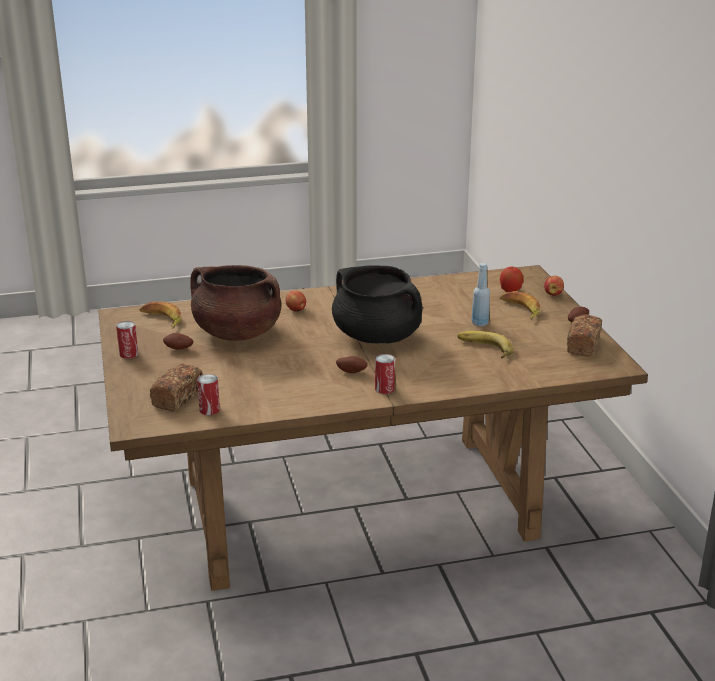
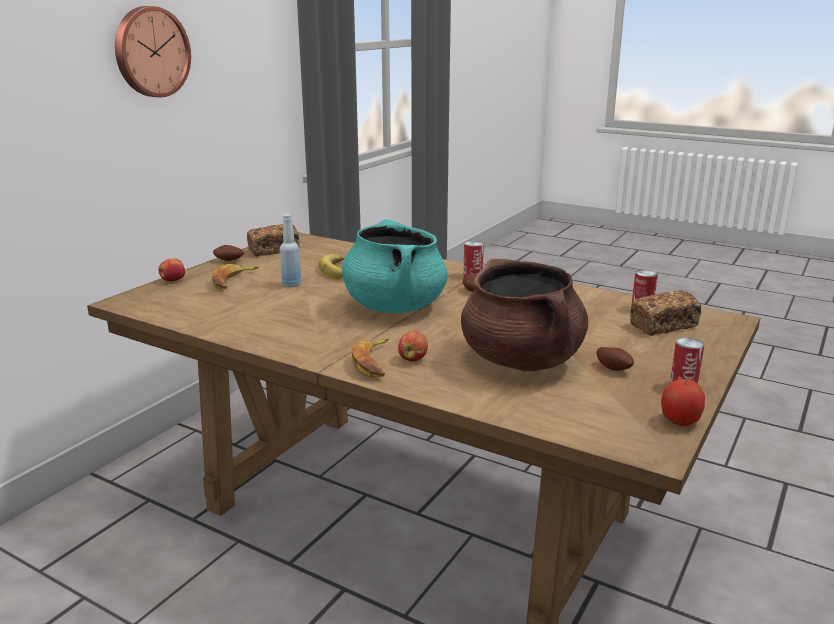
camera: 135 degrees left, 5 degrees down
banana [139,301,181,328] -> banana moved to [351,338,389,378]
black cooking pot [332,265,423,343] -> turquoise cooking pot [342,219,448,313]
apple [500,267,523,292] -> apple moved to [661,379,705,426]
none -> wall clock [115,6,191,97]

